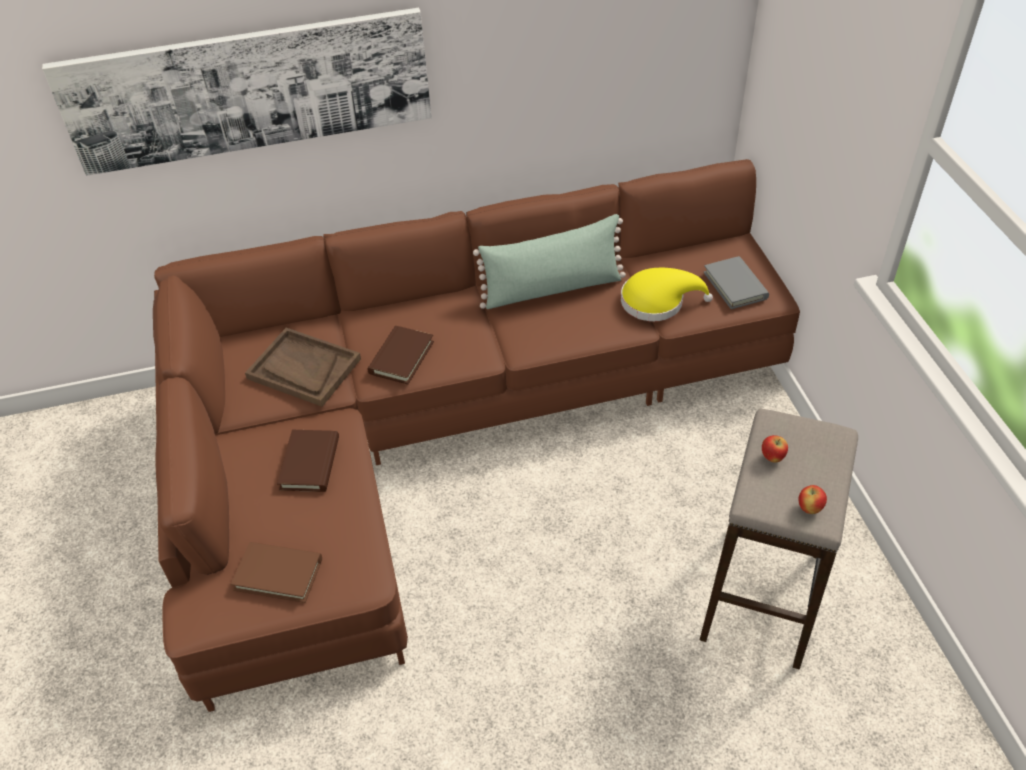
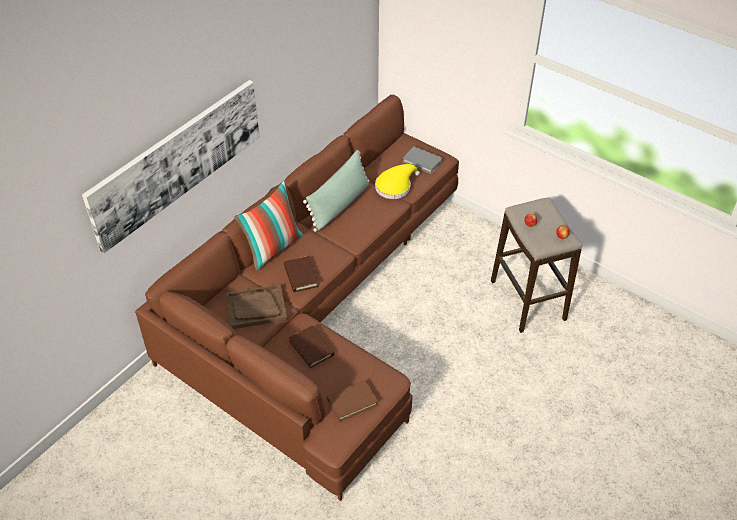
camera: 40 degrees left, 0 degrees up
none -> pillow [234,181,303,271]

